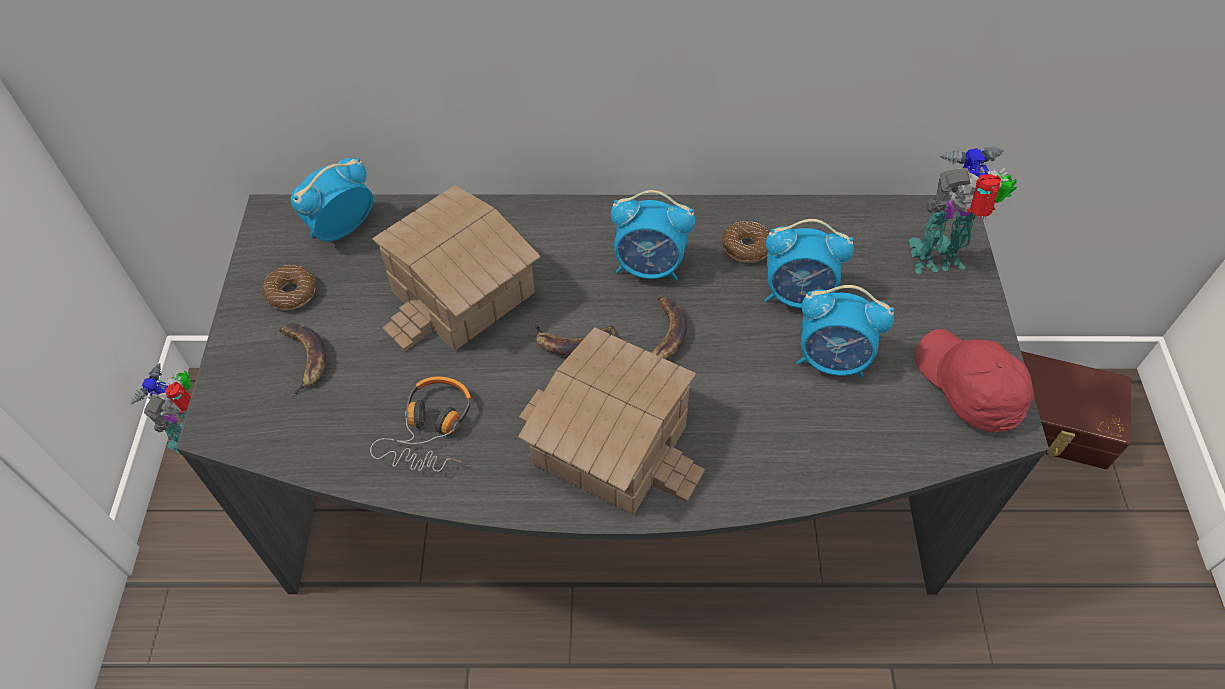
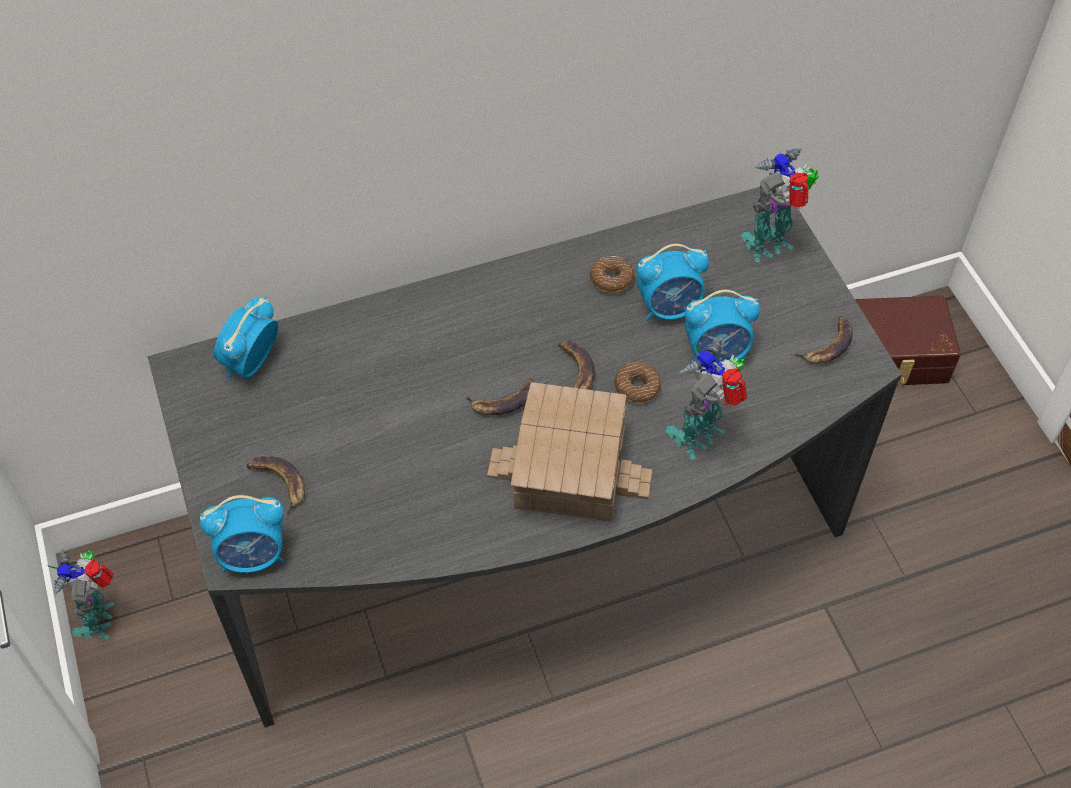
camera: 20 degrees left, 0 degrees up
donut [262,265,316,310] -> donut moved to [614,362,662,403]
headphones [370,376,471,472] -> none
toy house [372,185,540,351] -> none
alarm clock [611,190,695,280] -> alarm clock moved to [200,495,284,573]
red cap [915,329,1034,432] -> banana [791,316,853,364]
none -> toy robot [666,338,747,460]

